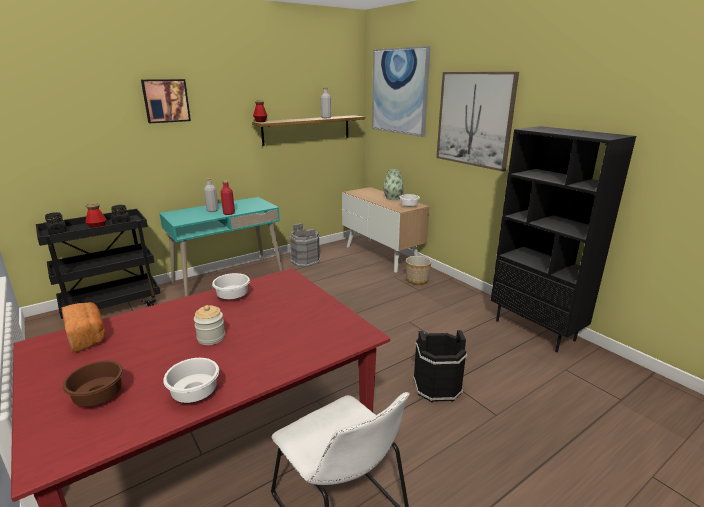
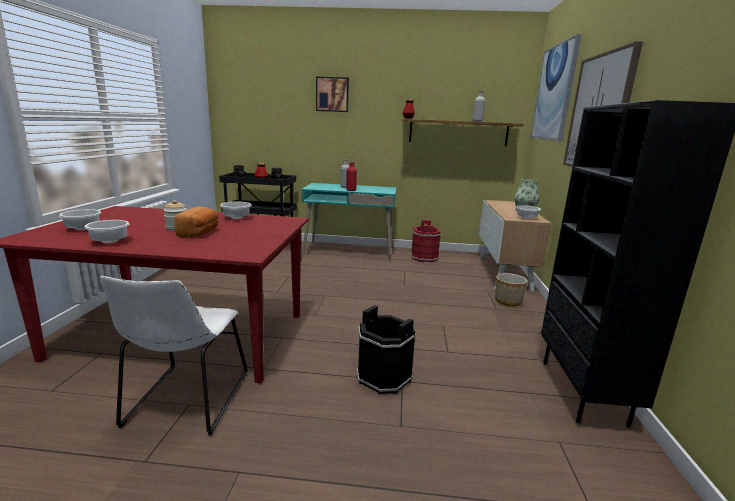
camera: 40 degrees right, 5 degrees down
bread [62,302,106,353] -> bread moved to [174,207,218,238]
brown bowl [62,360,123,406] -> white bowl [59,209,101,230]
grey bucket [289,223,321,267] -> red bucket [411,220,442,262]

